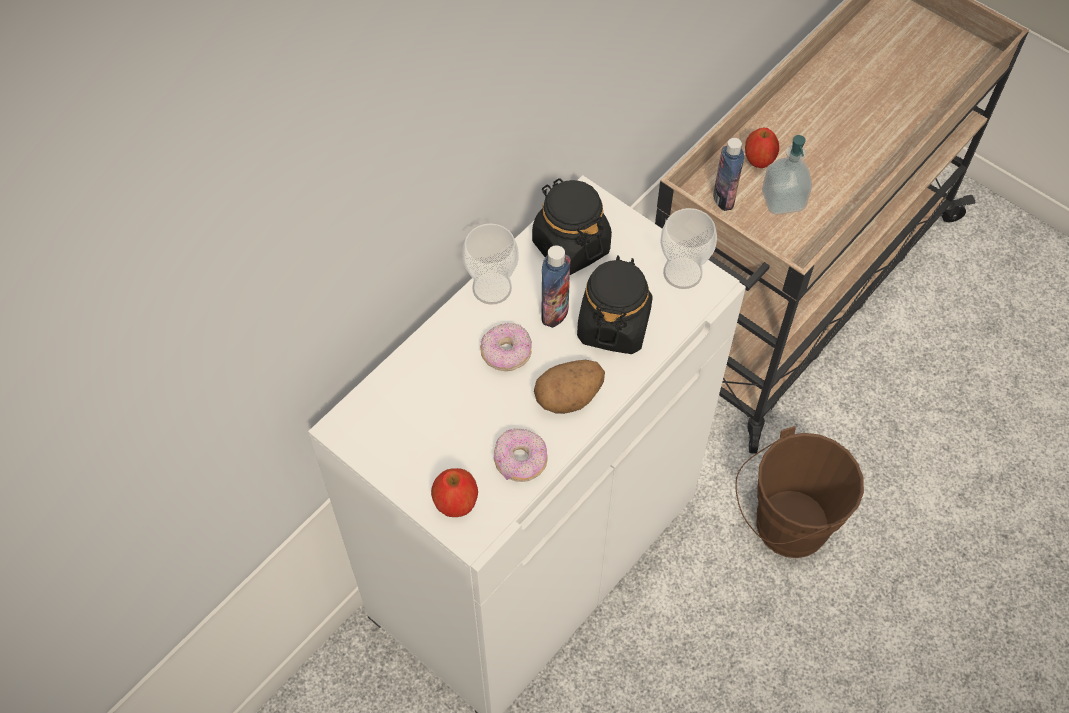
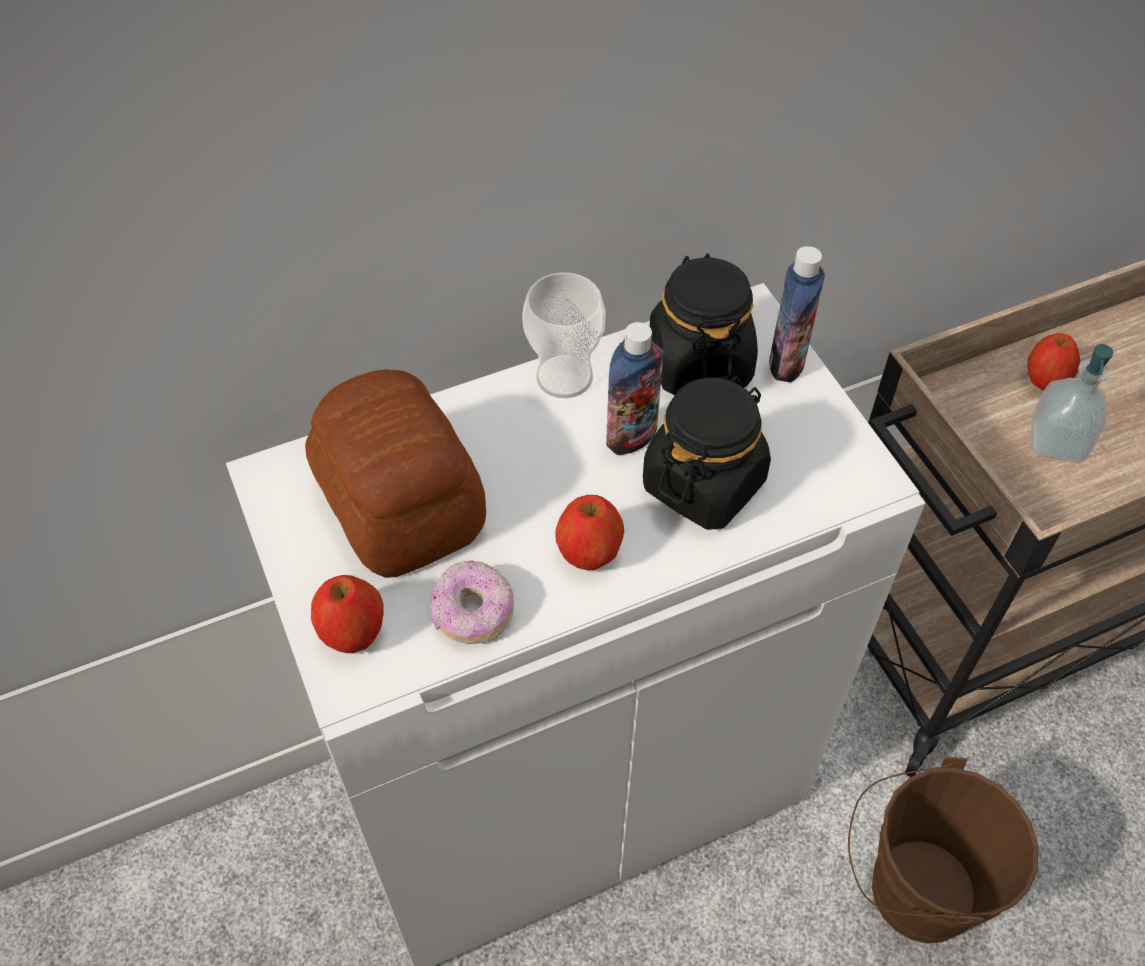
camera: 25 degrees right, 5 degrees down
donut [480,323,532,371] -> none
potato [534,360,605,414] -> apple [555,495,624,571]
cup [660,208,717,289] -> none
bottle [713,138,744,211] -> bottle moved to [769,246,825,382]
none -> bread [305,370,486,578]

